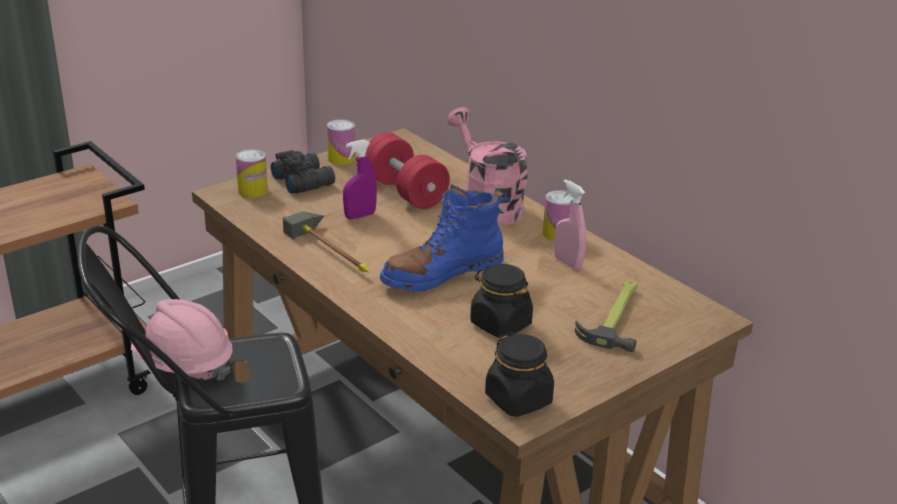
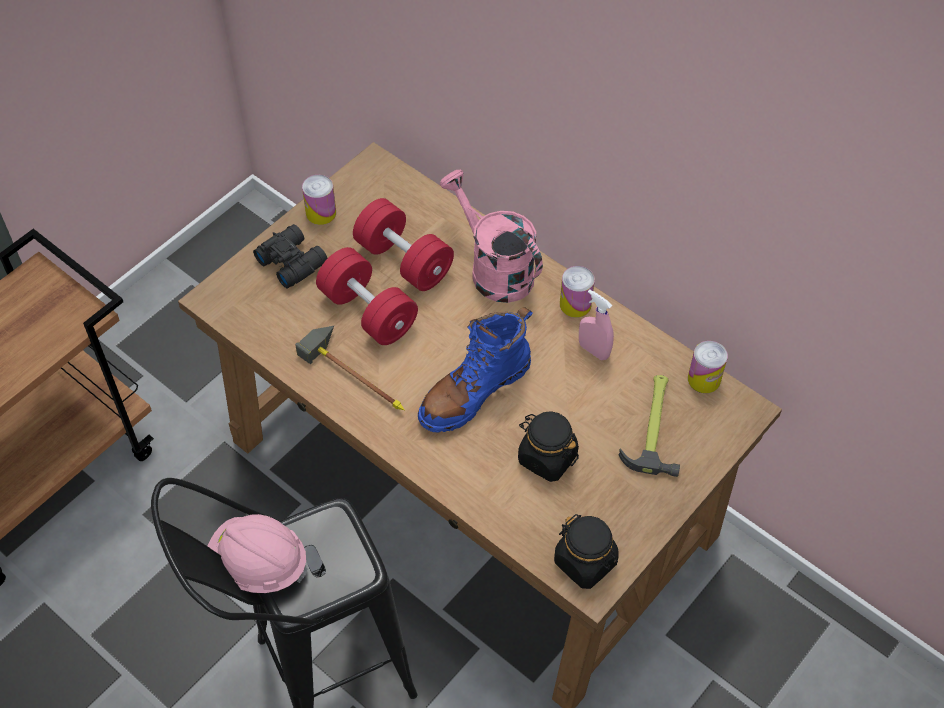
camera: 10 degrees left, 25 degrees up
can [235,149,268,198] -> can moved to [688,341,728,393]
purple spray bottle [343,139,377,220] -> red dumbbell [316,247,418,345]

